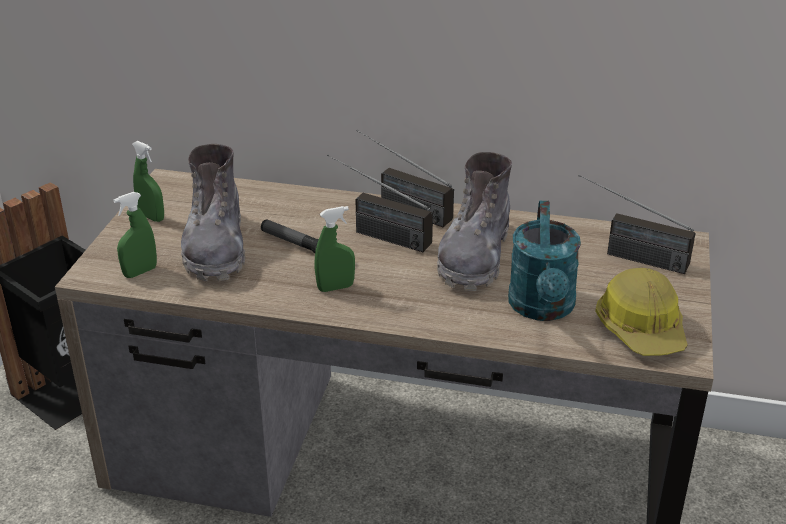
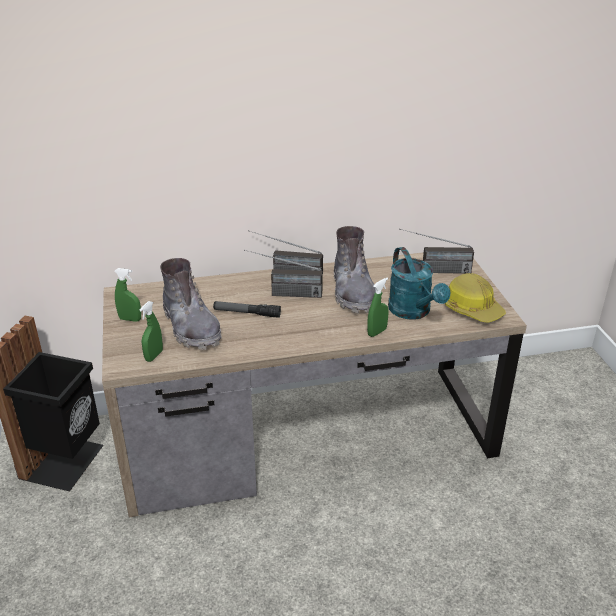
camera: 25 degrees left, 0 degrees up
green spray bottle [314,206,355,292] -> green spray bottle moved to [367,278,389,337]

